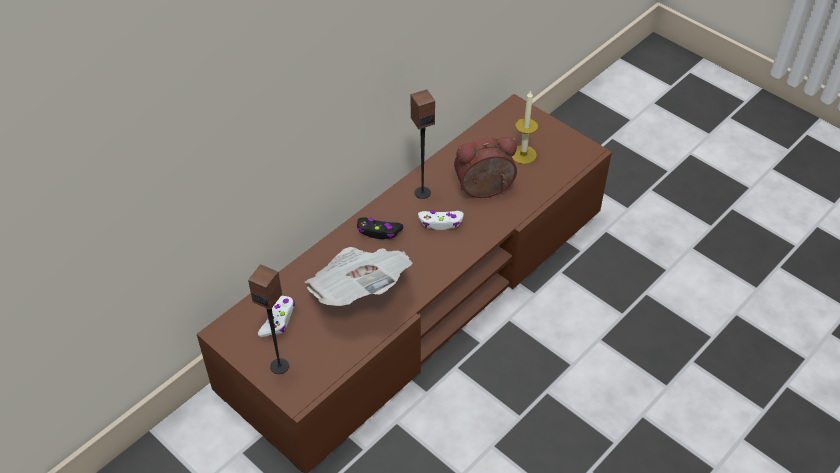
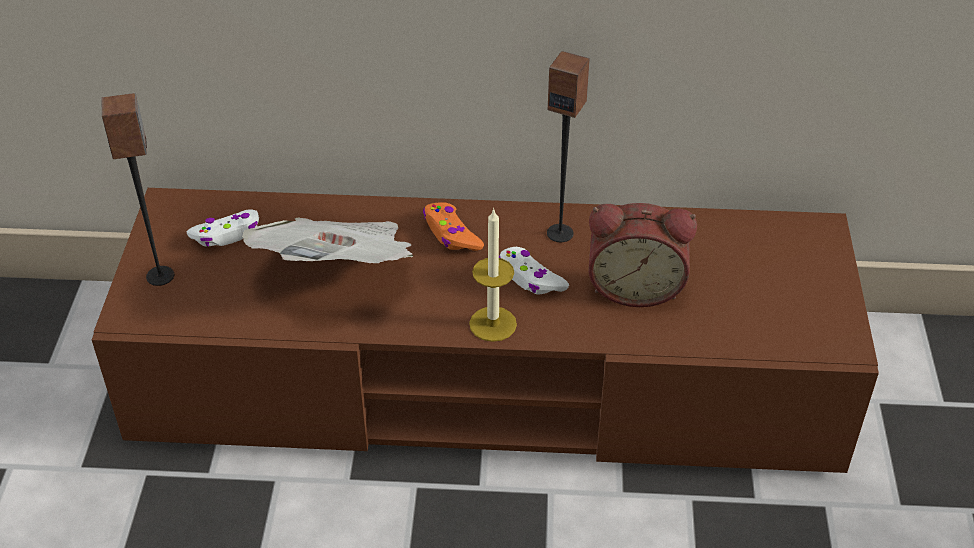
camera: 50 degrees right, 5 degrees down
black game controller [357,217,403,239] -> orange game controller [423,203,484,251]
alarm clock [454,137,517,198] -> alarm clock turned 150 degrees clockwise [588,203,697,307]
candle [512,90,538,164] -> candle moved to [469,208,517,342]

